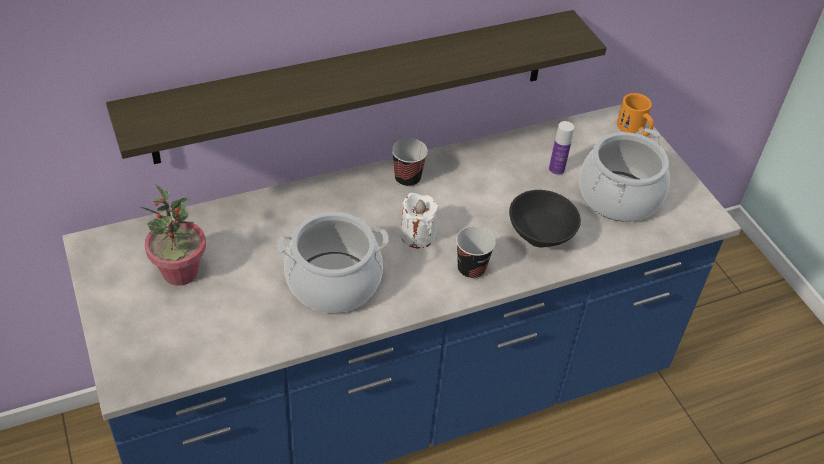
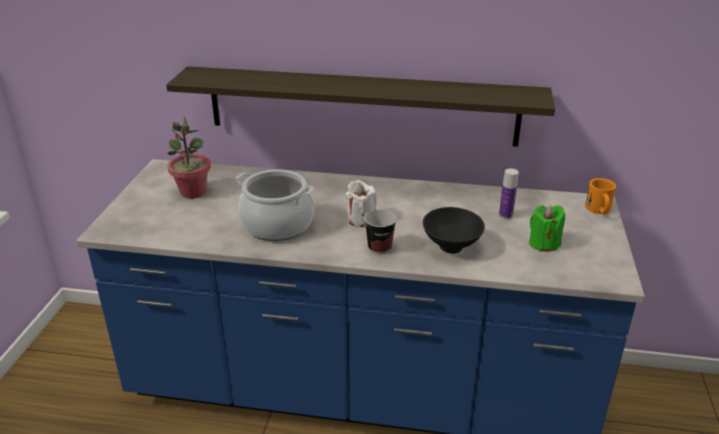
camera: 35 degrees right, 15 degrees down
cup [392,138,428,187] -> none
cooking pot [579,128,670,222] -> green candle [529,205,565,252]

